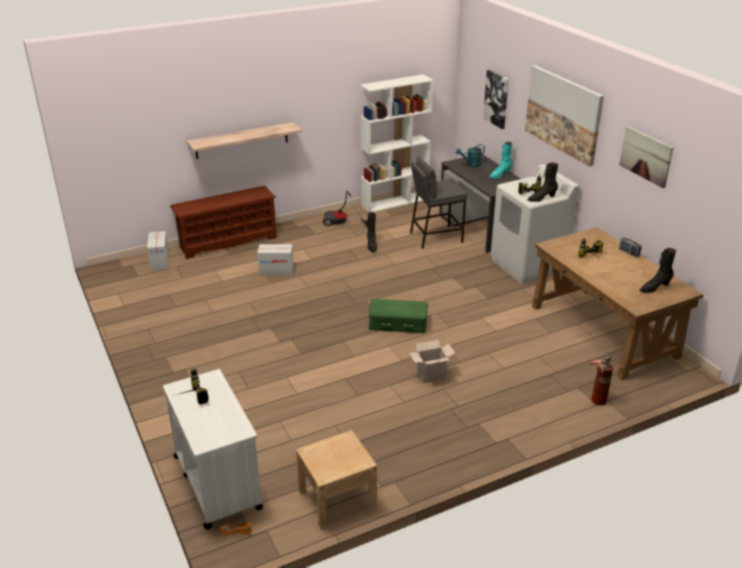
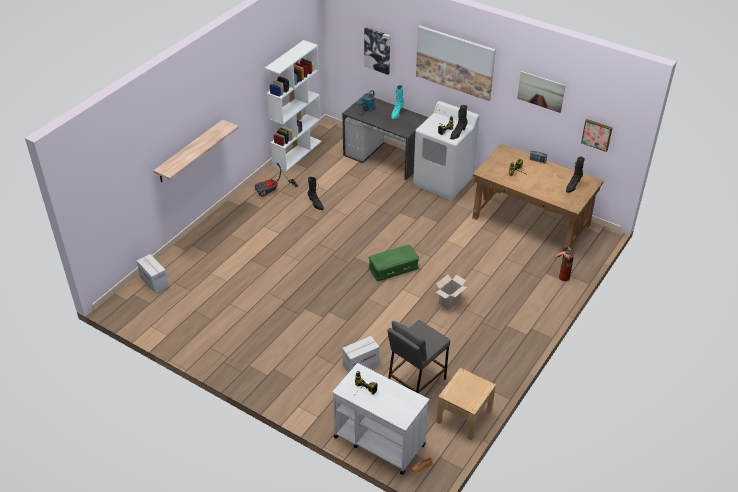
camera: 30 degrees left, 10 degrees up
brown shoe rack [170,186,277,259] -> none
cardboard box [257,244,294,275] -> cardboard box moved to [342,336,379,373]
grey stool [410,157,467,249] -> grey stool moved to [388,320,450,393]
none -> picture [581,119,612,152]

